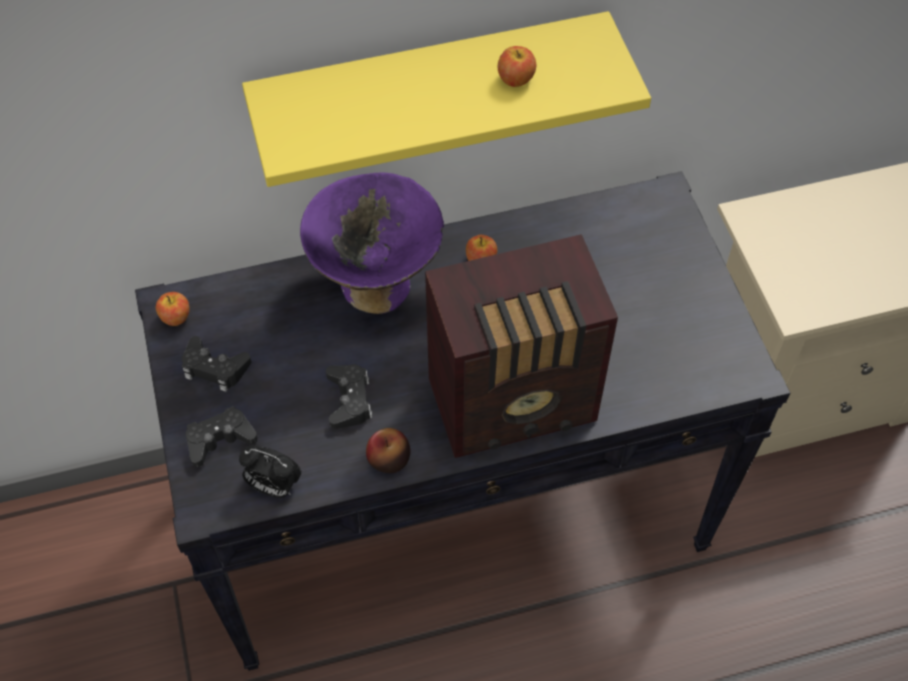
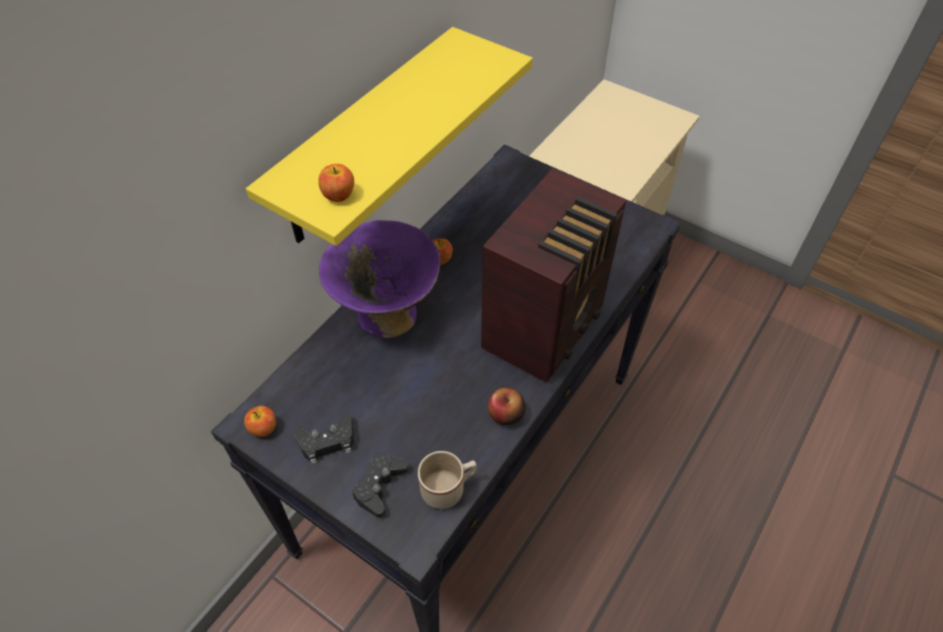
camera: 40 degrees left, 5 degrees down
alarm clock [239,445,302,498] -> beige mug [418,451,477,509]
black game controller [326,364,372,429] -> none
apple [498,46,536,87] -> apple moved to [318,164,354,202]

